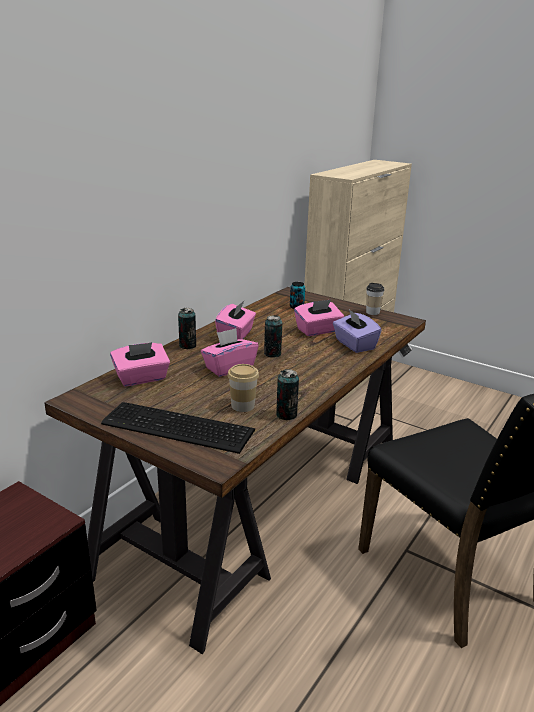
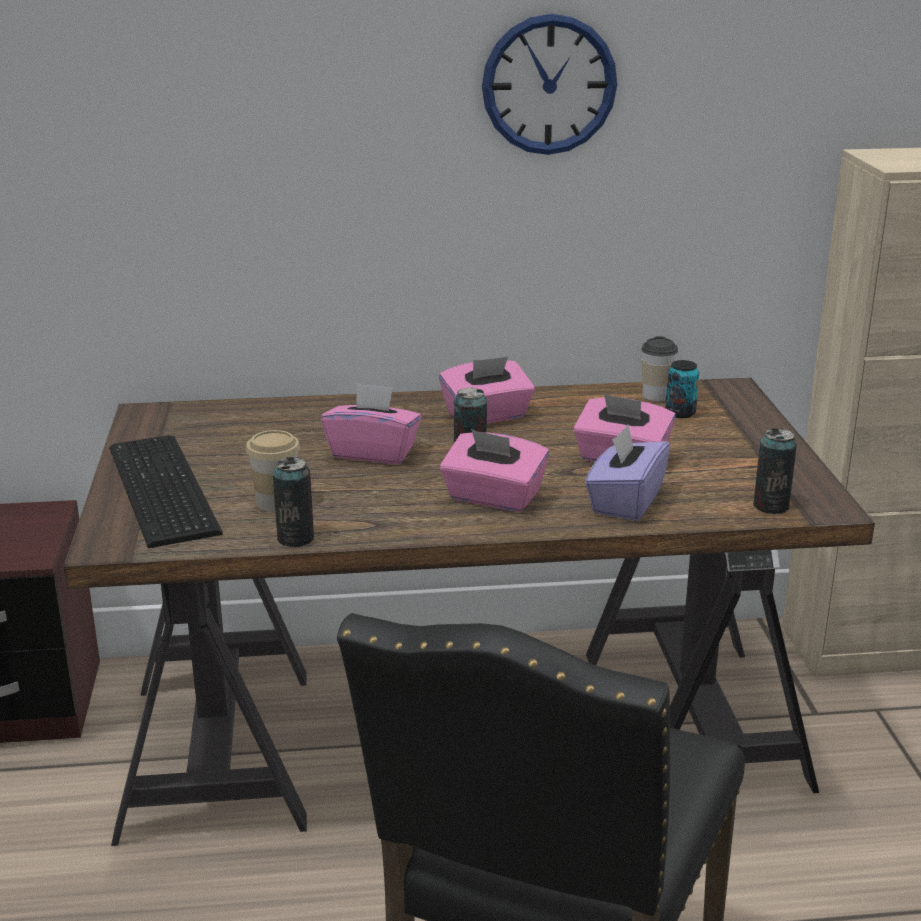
camera: 50 degrees right, 0 degrees up
pink tissue box [110,342,170,387] -> pink tissue box moved to [440,429,549,512]
can [178,308,196,349] -> can moved to [753,428,797,514]
cup [366,283,384,315] -> cup moved to [641,336,678,401]
none -> wall clock [482,14,617,155]

